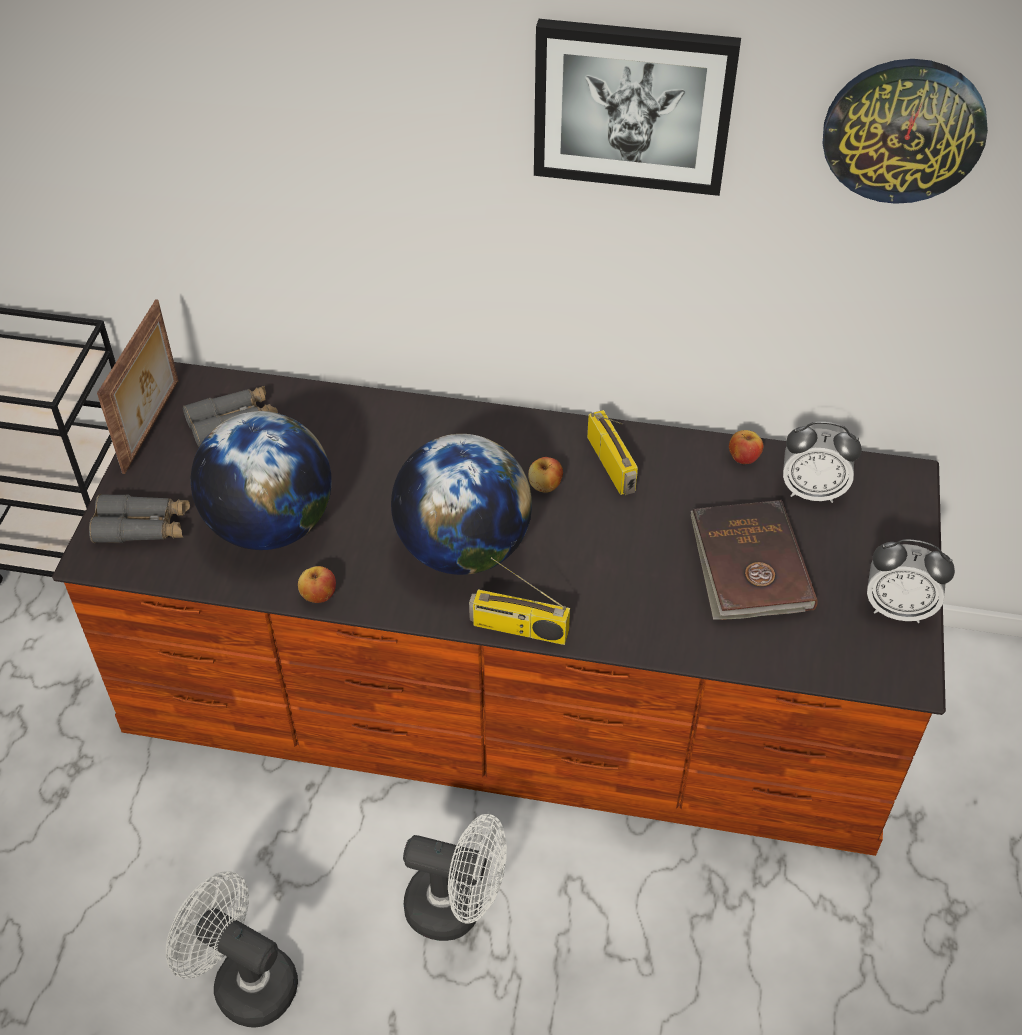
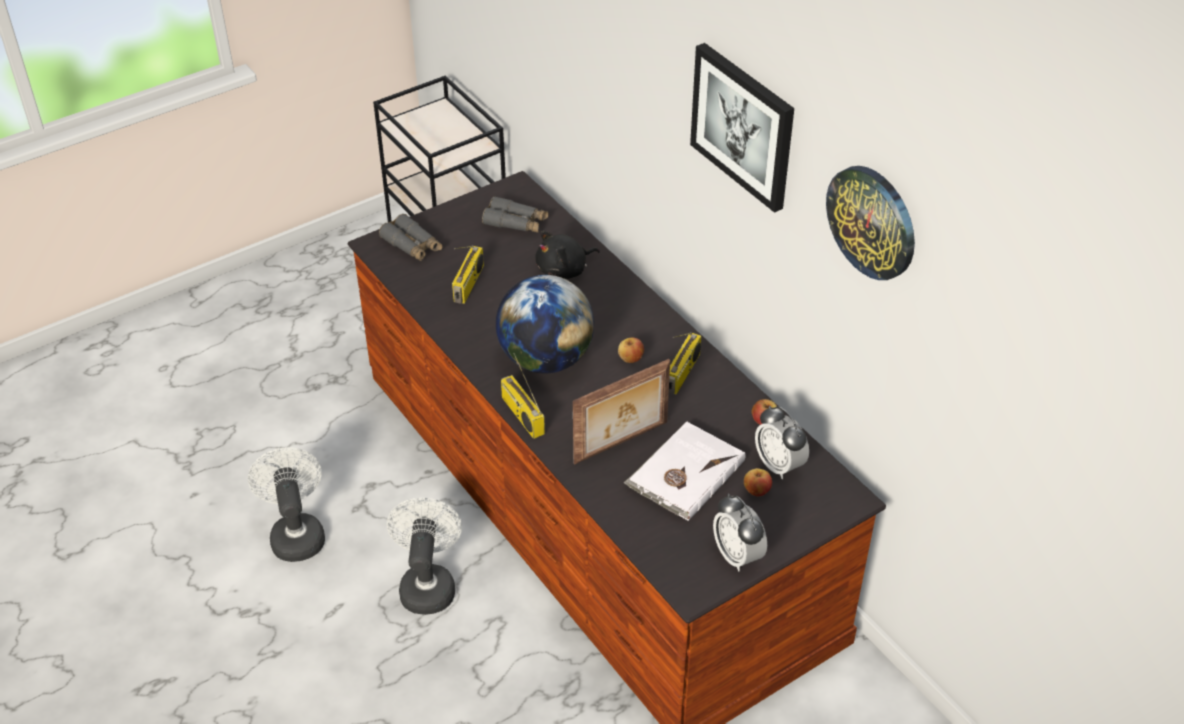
camera: 45 degrees right, 5 degrees down
picture frame [97,299,179,474] -> picture frame moved to [573,359,670,464]
globe [191,411,332,550] -> radio [452,245,484,304]
apple [298,566,336,603] -> apple moved to [744,468,772,497]
white fan [403,814,507,941] -> white fan turned 150 degrees counterclockwise [387,498,462,615]
brown book [690,500,818,620] -> white book [624,422,745,521]
none -> black plush toy [535,231,600,279]

